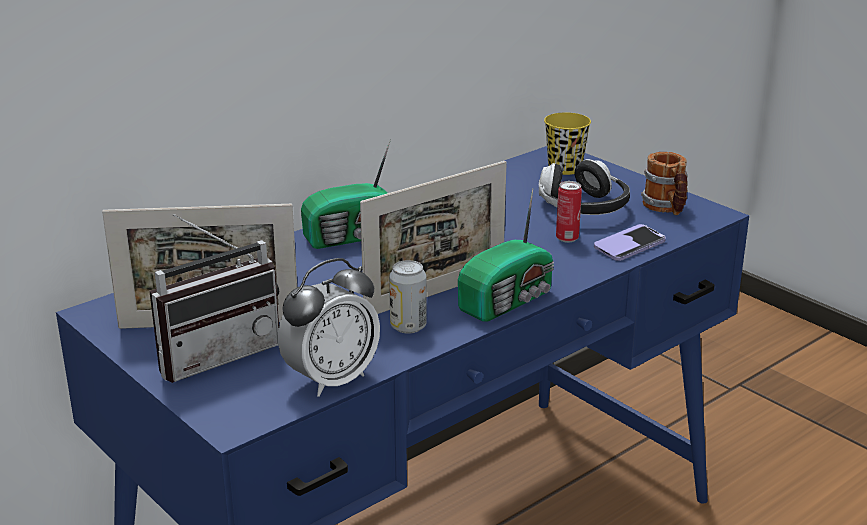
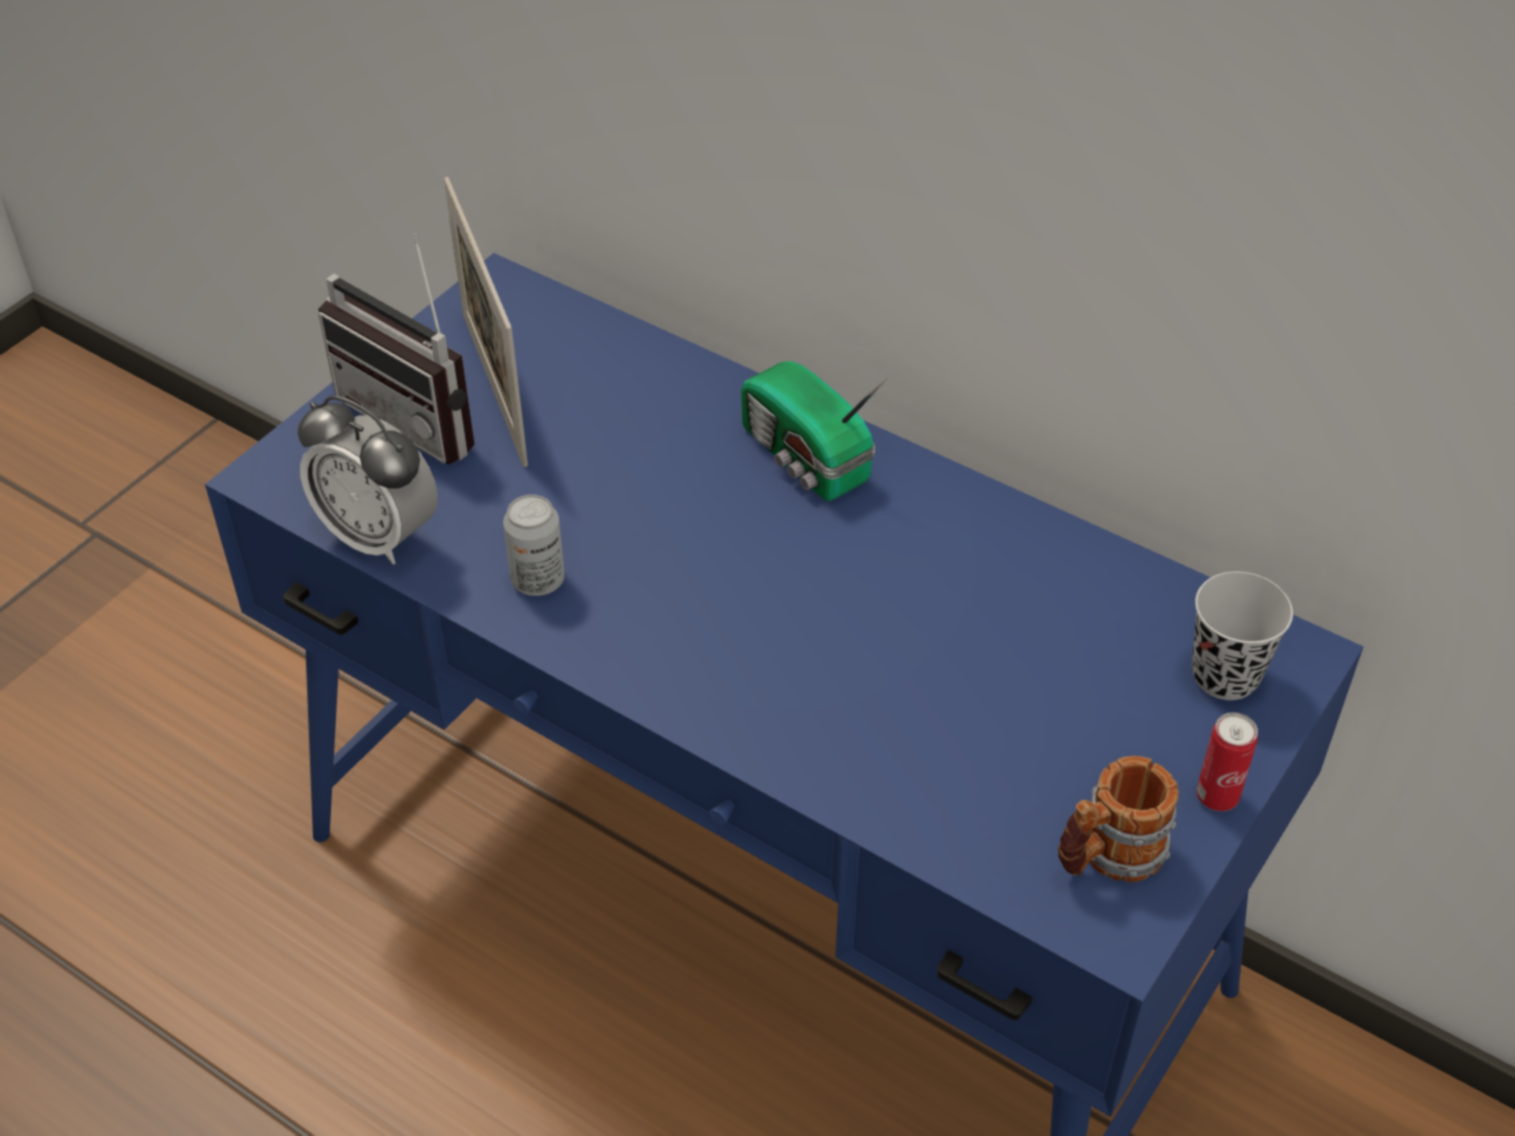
camera: 75 degrees right, 20 degrees up
picture frame [360,161,507,314] -> none
radio [458,188,554,322] -> none
headphones [539,159,630,215] -> none
yellow cup [544,112,591,175] -> black cup [1192,572,1293,700]
can [556,181,582,243] -> can moved to [1196,712,1258,811]
phone [594,224,666,261] -> none

